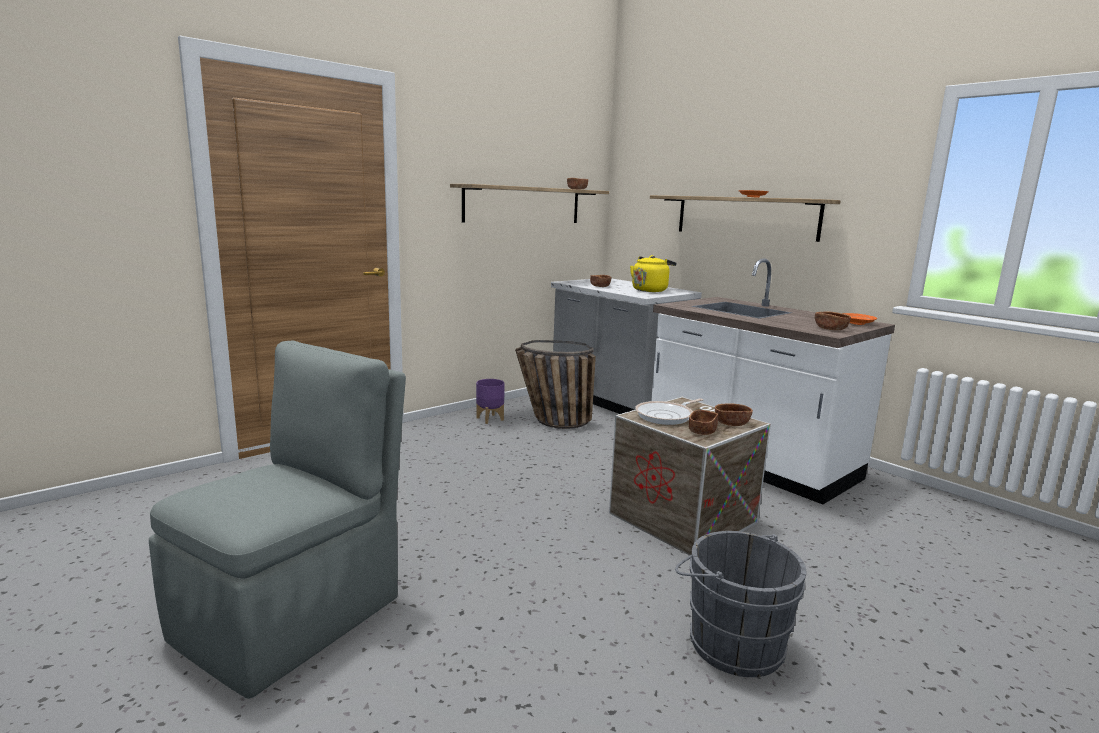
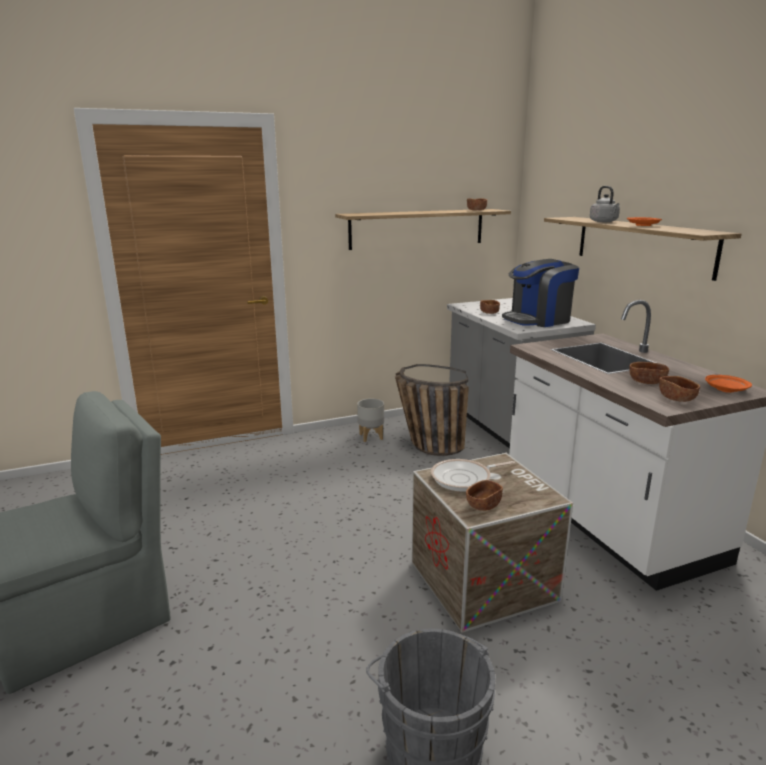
camera: 20 degrees right, 5 degrees up
purple planter [476,379,505,424] -> grey planter [357,399,384,442]
yellow kettle [630,255,676,292] -> coffee machine [502,259,579,327]
brown bowl [715,403,753,426] -> brown bowl moved to [630,362,669,384]
none -> grey kettle [590,186,620,222]

